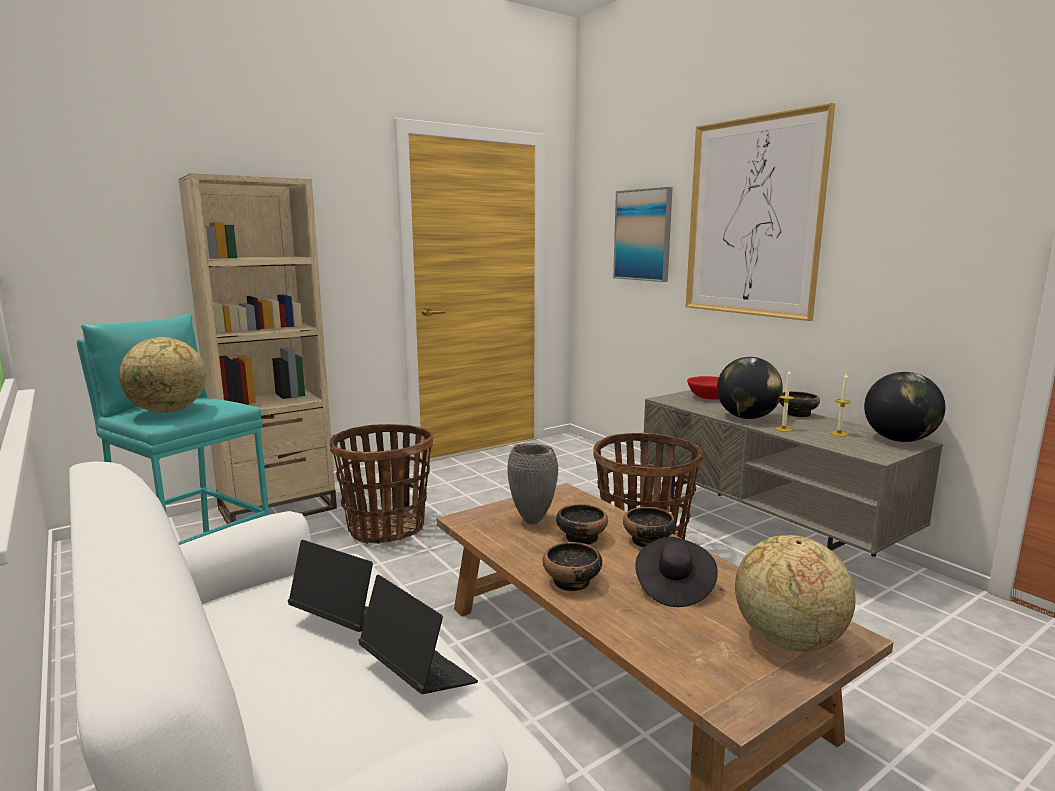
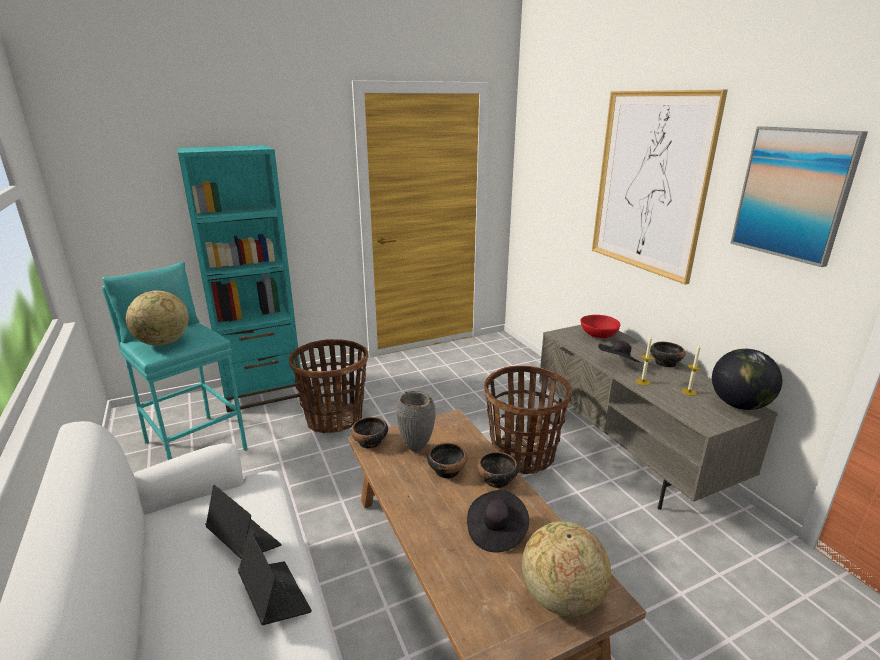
camera: 10 degrees right, 10 degrees up
beige bookcase [178,173,337,524] -> turquoise bookcase [177,145,301,413]
bowl [543,542,602,591] -> bowl moved to [351,417,388,449]
picture [613,187,673,282] -> picture moved to [730,126,868,267]
globe [717,357,783,419] -> black hat [598,340,642,363]

